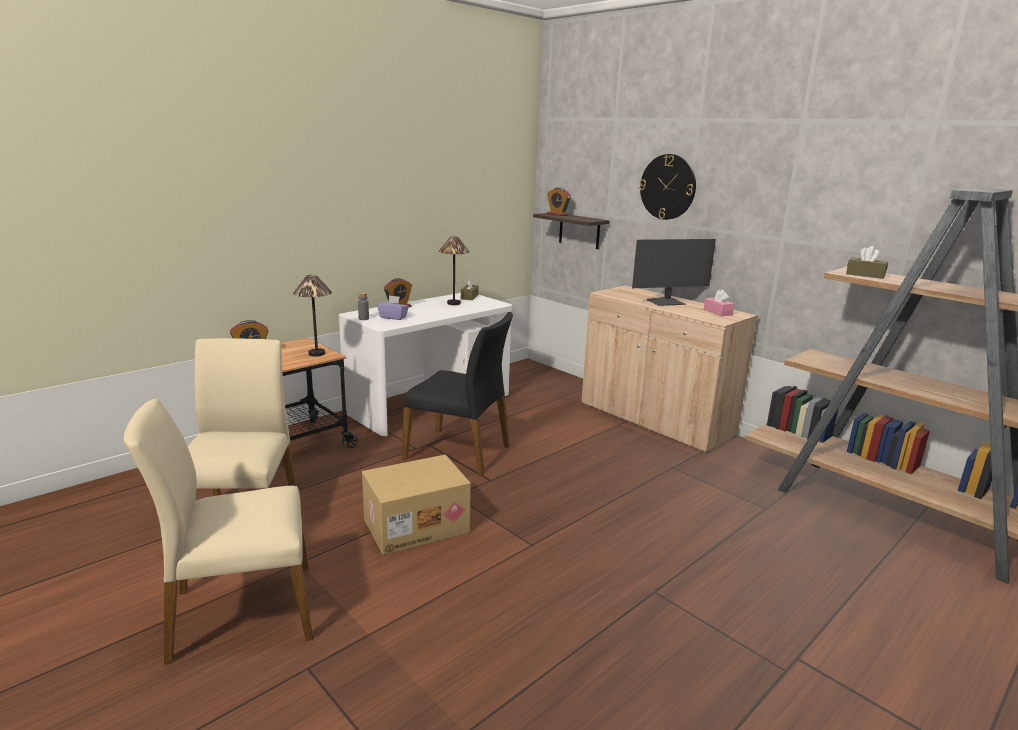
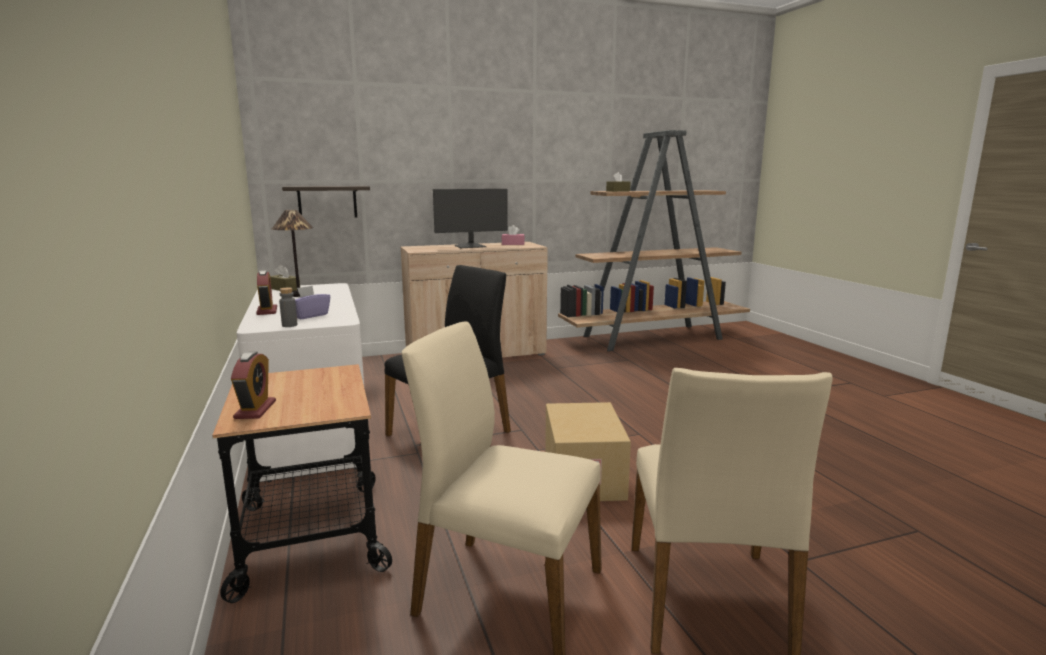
camera: 65 degrees left, 5 degrees down
table lamp [293,275,332,356] -> none
alarm clock [547,188,571,216] -> none
monitor [632,239,716,306] -> monitor turned 60 degrees clockwise [433,189,508,248]
wall clock [639,154,696,220] -> none

